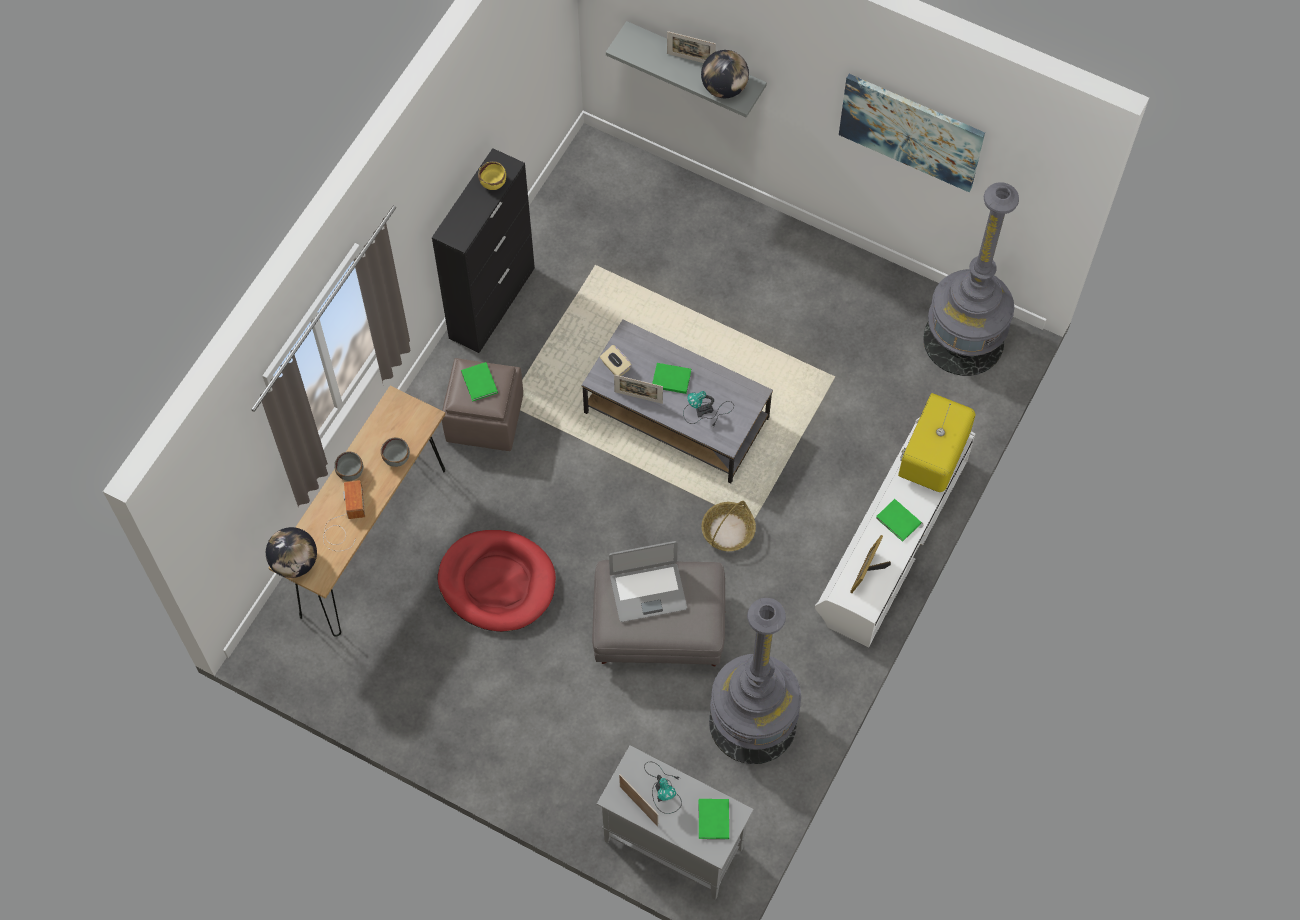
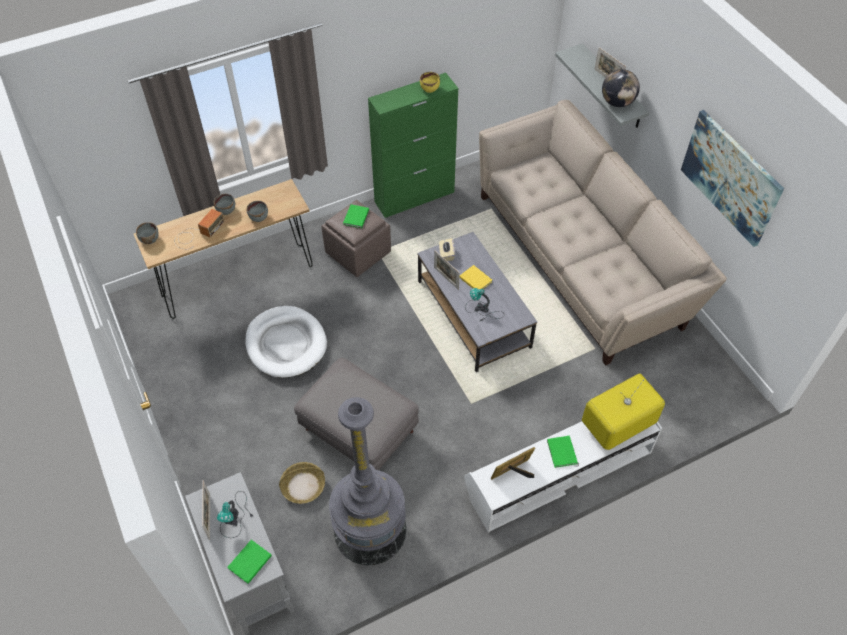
camera: 35 degrees right, 10 degrees down
globe [266,527,317,578] -> grey bowl [136,222,159,244]
black cabinet [432,148,535,353] -> green cabinet [368,73,458,218]
red dog bed [438,530,556,632] -> white dog bed [245,306,327,378]
laptop [609,541,687,622] -> none
green book [652,363,691,394] -> yellow book [460,265,492,289]
basket [702,501,756,551] -> basket moved to [279,462,325,504]
grey floor lamp [923,182,1019,376] -> none
none -> beige sofa [479,100,727,366]

